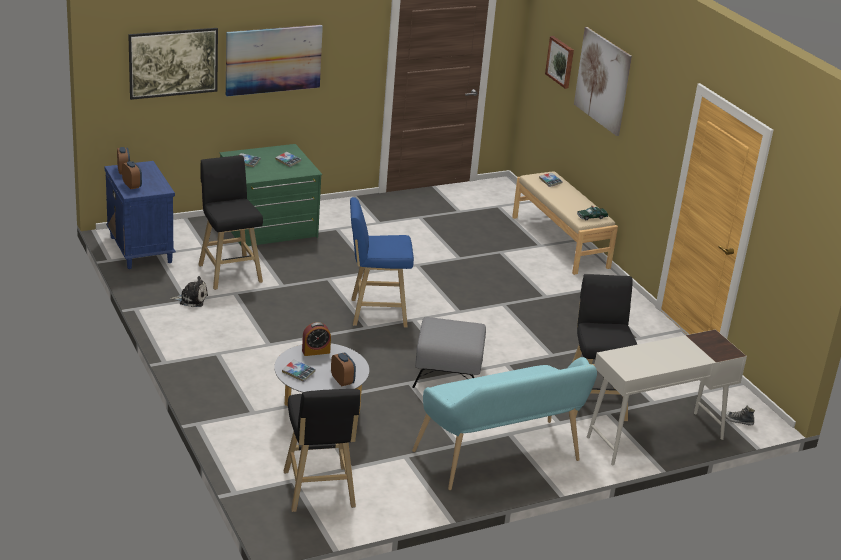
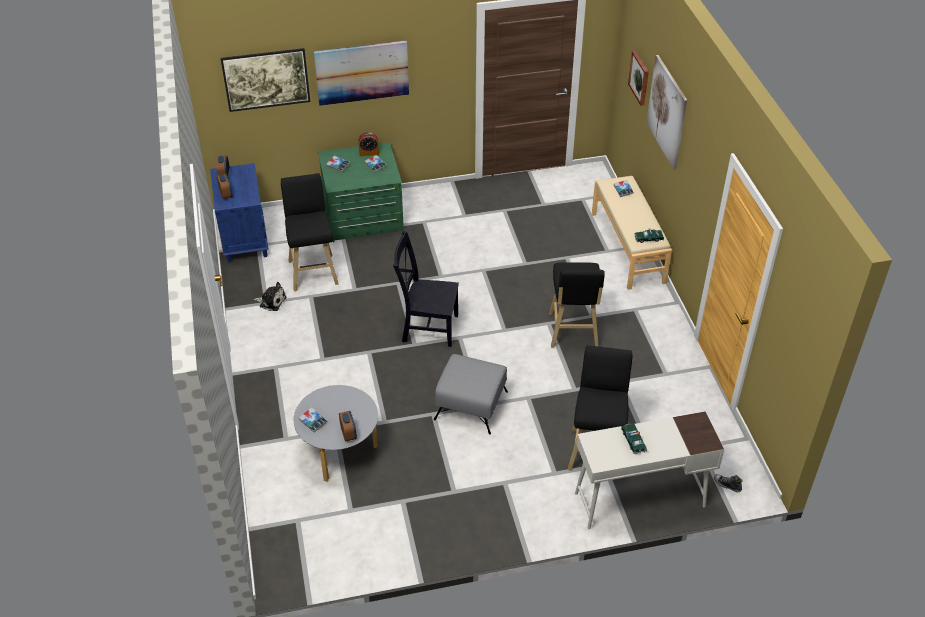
camera: 15 degrees right, 15 degrees up
black stool [284,389,360,512] -> black stool moved to [549,262,605,347]
alarm clock [302,322,331,356] -> alarm clock moved to [359,132,379,156]
blue stool [350,197,414,328] -> black chair [393,231,459,347]
turquoise bench [412,357,597,490] -> none
none -> toy car [621,424,647,454]

